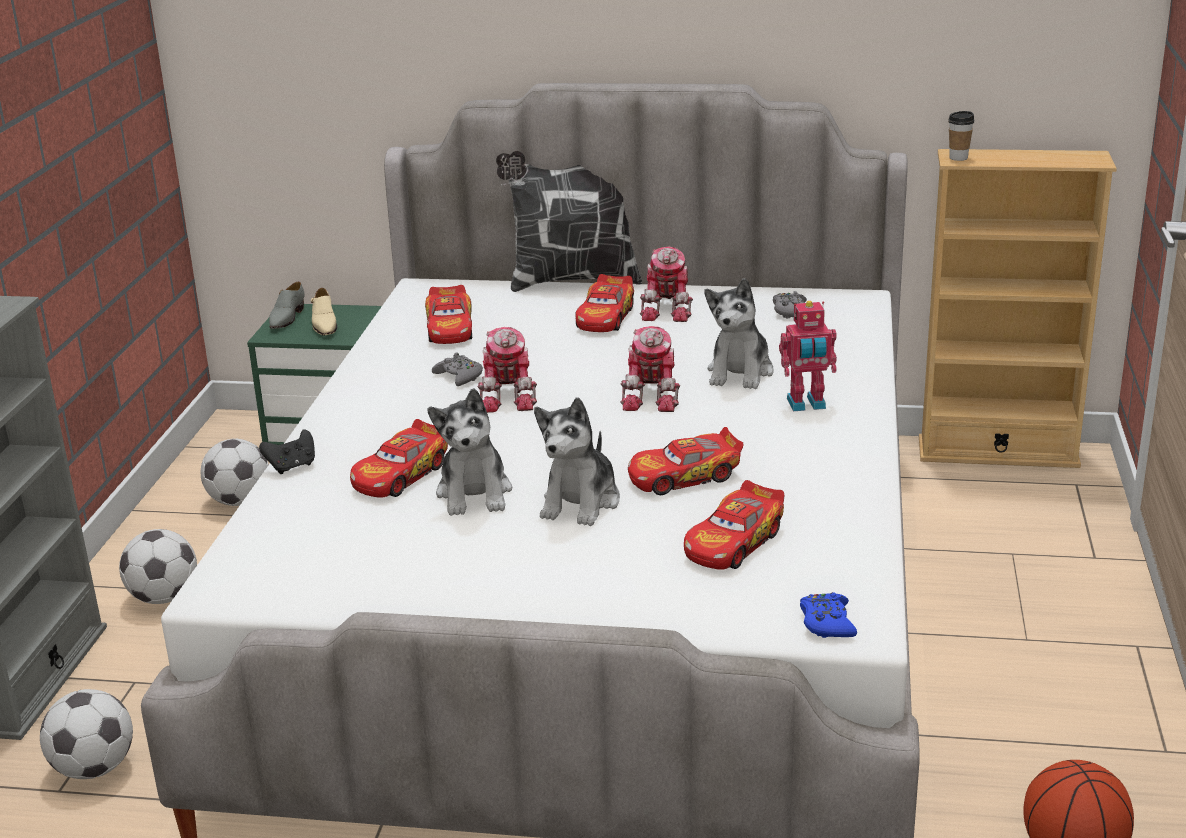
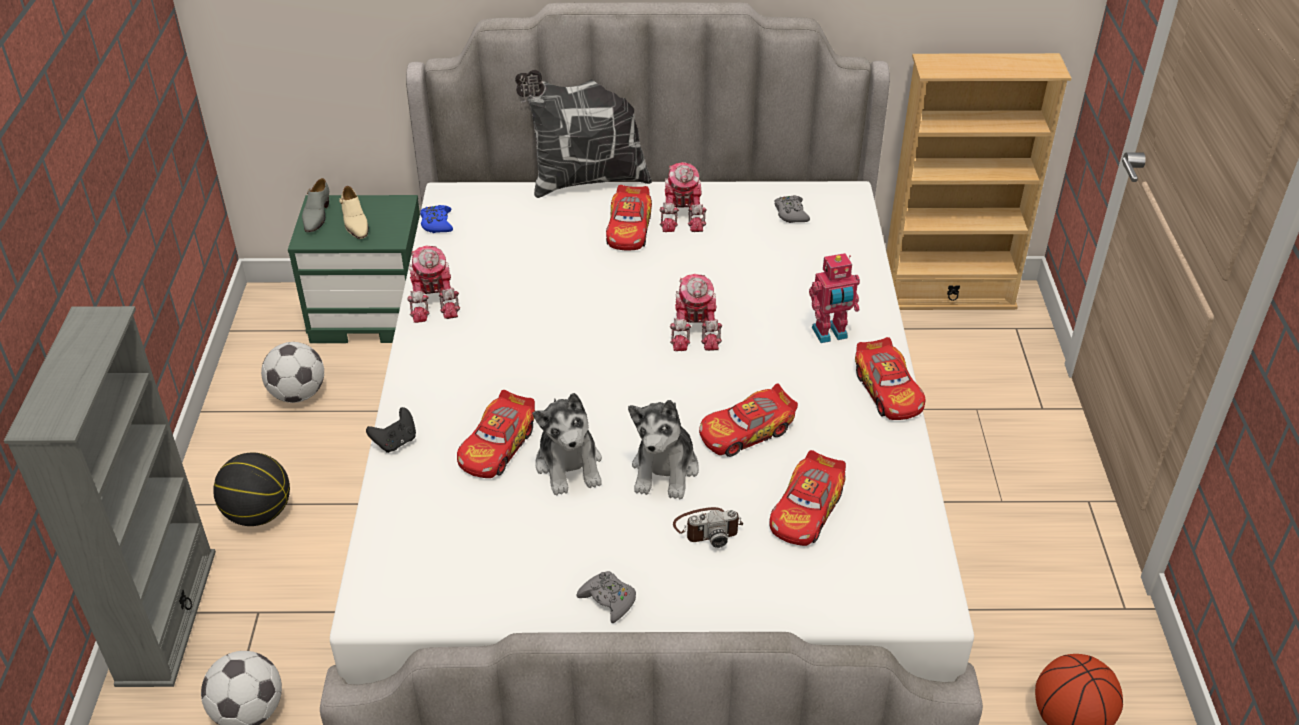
camera: 10 degrees left, 15 degrees up
football [119,529,197,604] -> basketball [213,453,290,526]
toy car [425,285,472,344] -> toy car moved to [855,337,925,420]
grey game controller [432,352,483,386] -> grey game controller moved to [577,571,636,623]
toy robot [477,327,537,413] -> toy robot moved to [407,246,460,323]
plush toy [704,278,774,389] -> none
blue game controller [800,592,857,638] -> blue game controller moved to [420,205,453,233]
cup [948,111,974,161] -> none
none -> camera [673,507,743,548]

